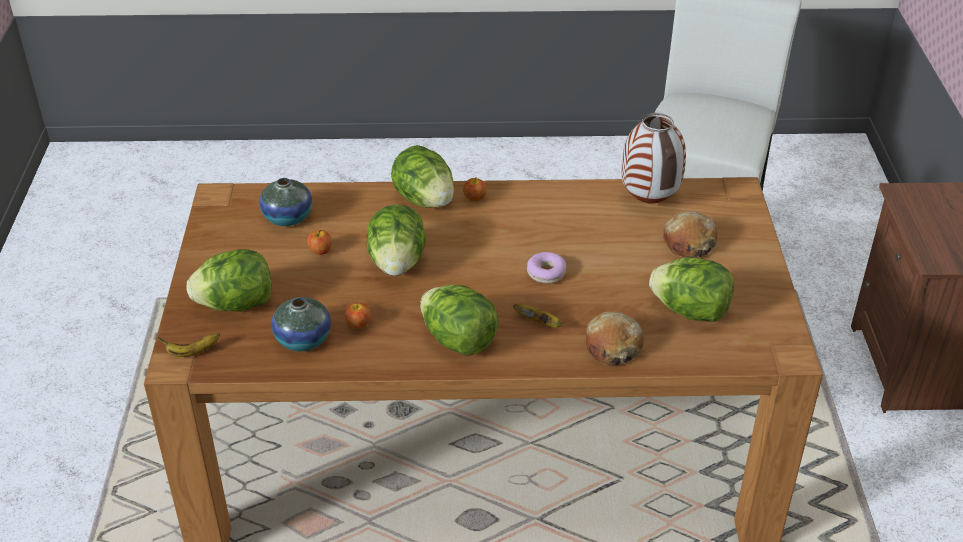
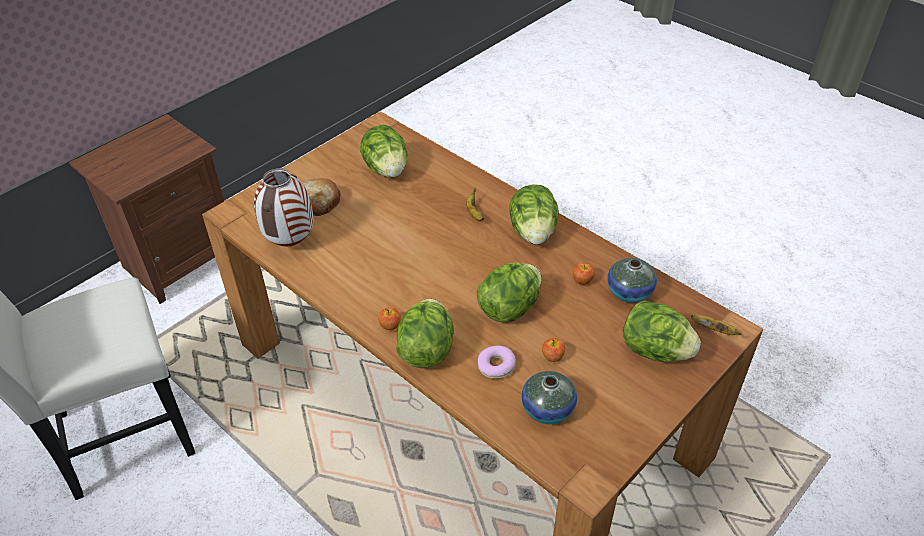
camera: 135 degrees left, 5 degrees up
donut [527,252,566,284] -> donut moved to [478,346,516,379]
bread [586,311,644,365] -> none

